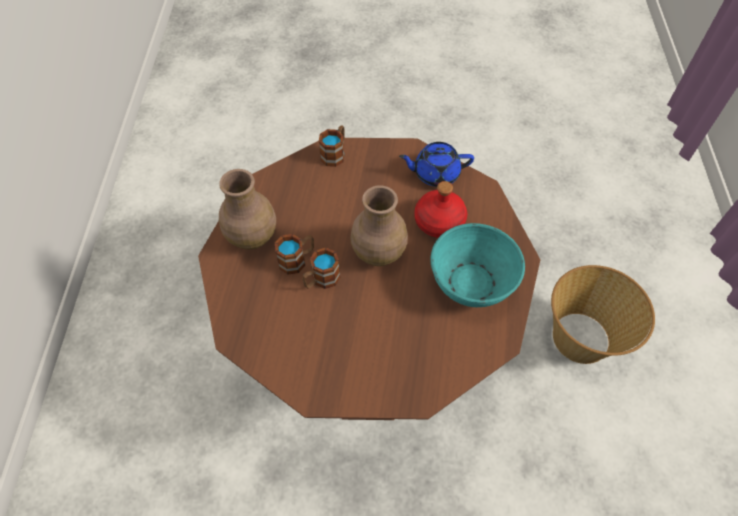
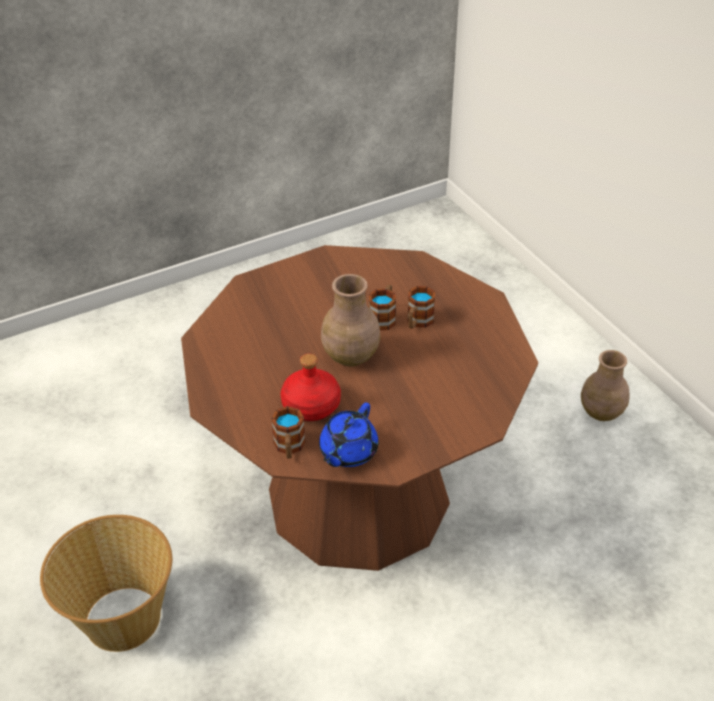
camera: 150 degrees right, 15 degrees down
brown vase [219,169,276,249] -> brown vase moved to [581,350,629,421]
mug [319,125,345,167] -> mug moved to [271,406,305,459]
blue teapot [399,142,474,187] -> blue teapot turned 150 degrees clockwise [319,403,379,467]
turquoise bowl [431,223,525,307] -> none

